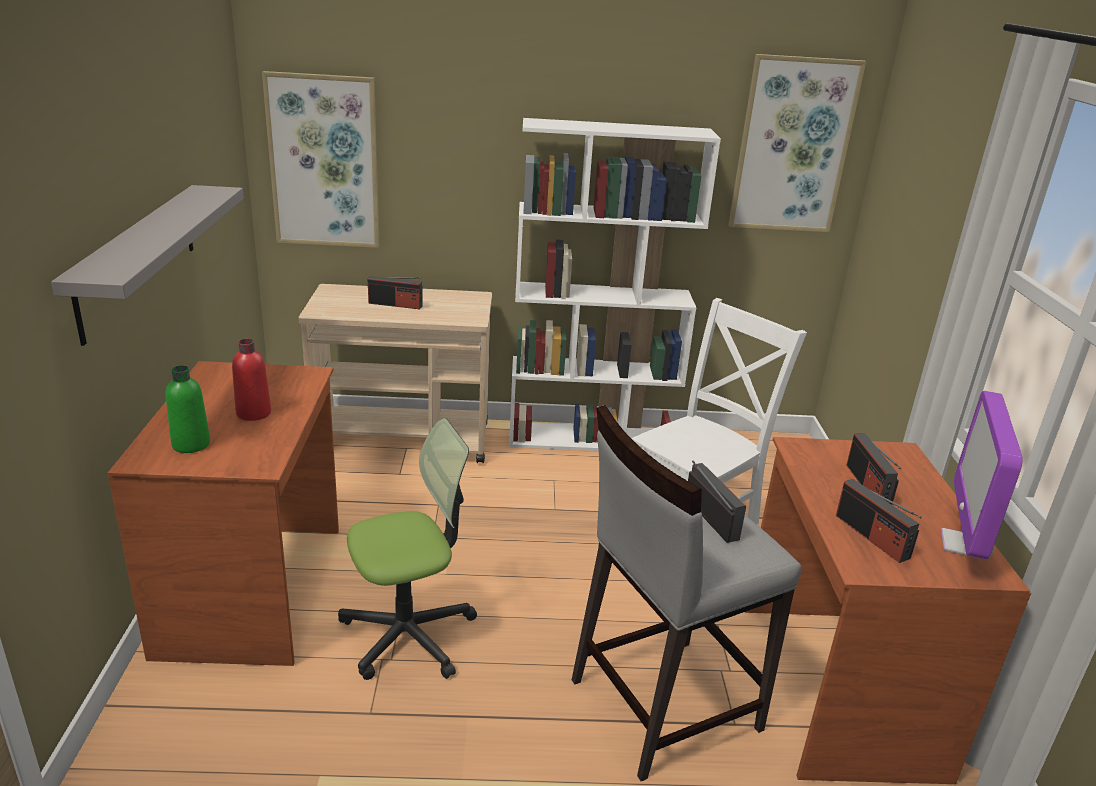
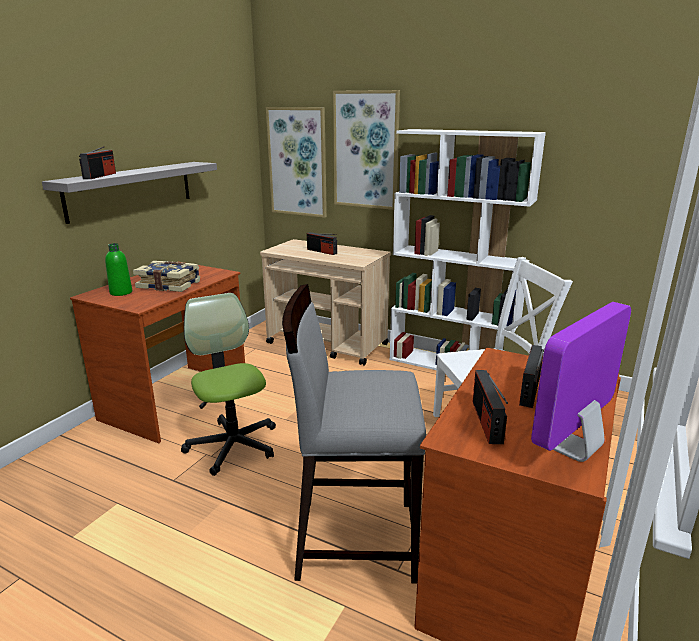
camera: 30 degrees right, 5 degrees down
red bottle [232,339,271,421] -> book [133,261,200,292]
office chair [338,418,477,680] -> office chair turned 120 degrees counterclockwise [181,293,276,476]
radio [688,460,746,543] -> radio moved to [79,146,116,179]
picture [728,54,866,232] -> picture moved to [333,90,400,210]

